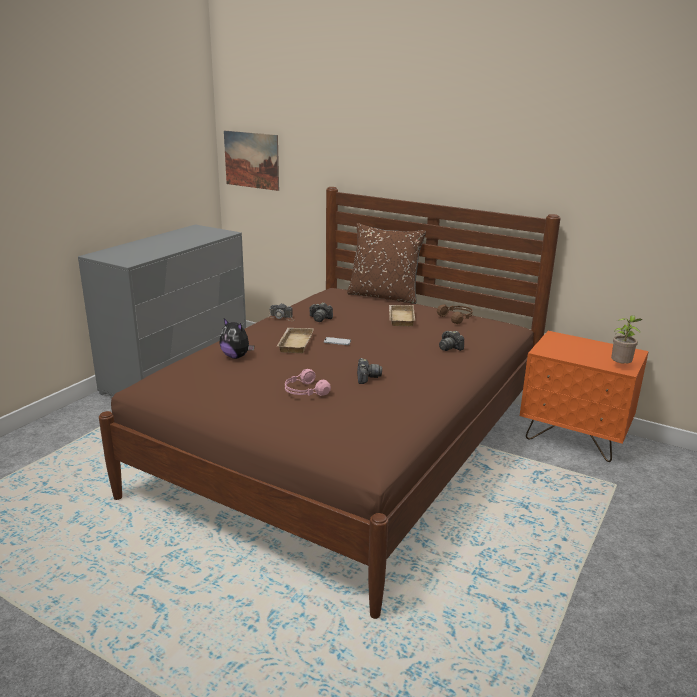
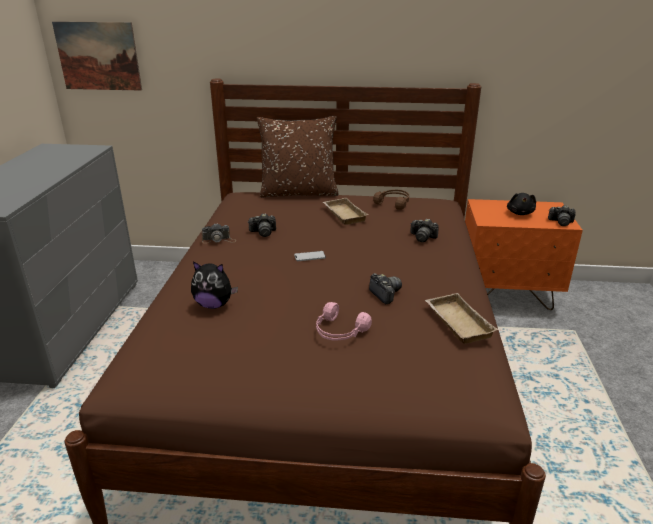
camera: 25 degrees left, 5 degrees up
beige tray [277,328,314,353] -> beige tray moved to [425,293,498,344]
potted plant [611,315,642,364] -> camera [548,205,576,226]
none -> black plush toy [507,193,536,215]

